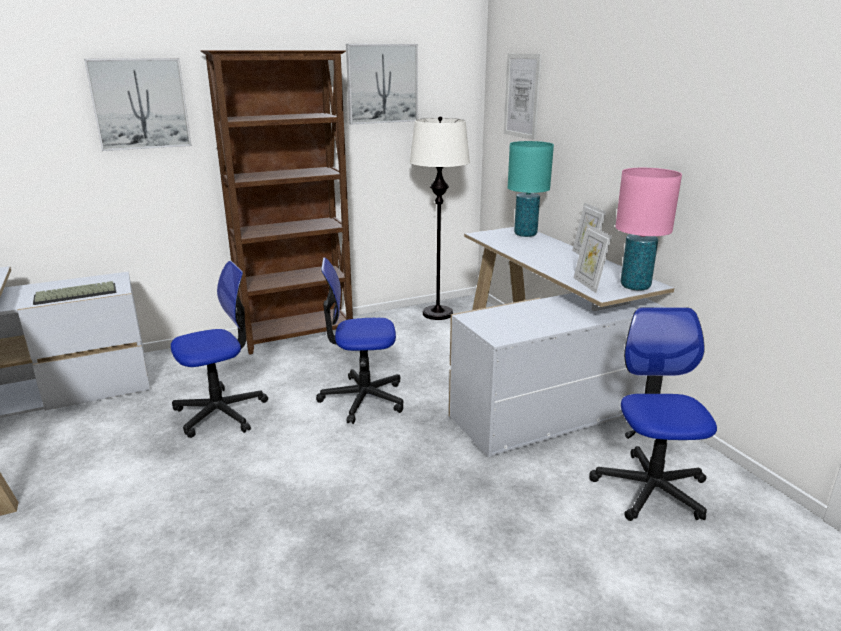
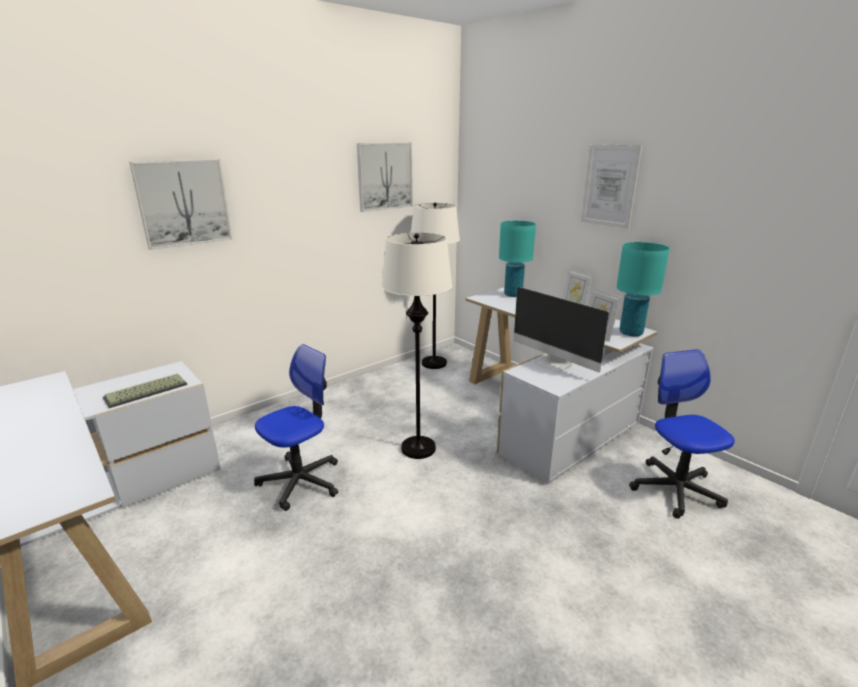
camera: 15 degrees left, 0 degrees up
brown bookcase [201,50,353,355] -> none
office chair [316,258,403,424] -> white floor lamp [381,233,453,459]
picture [504,54,542,140] -> picture moved to [581,144,642,229]
pink table lamp [615,168,682,291] -> turquoise table lamp [617,242,670,337]
none -> monitor [513,287,609,372]

